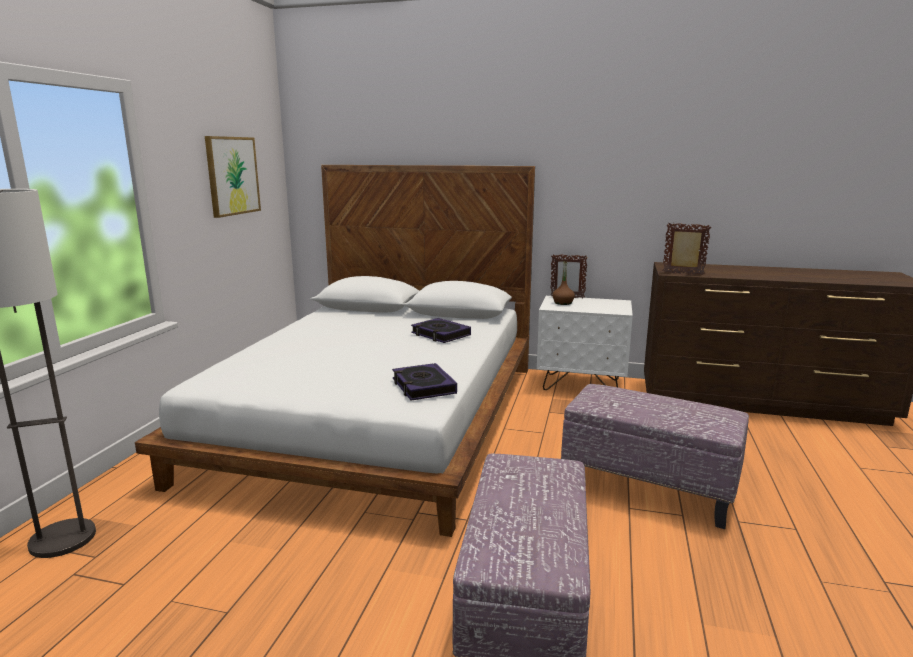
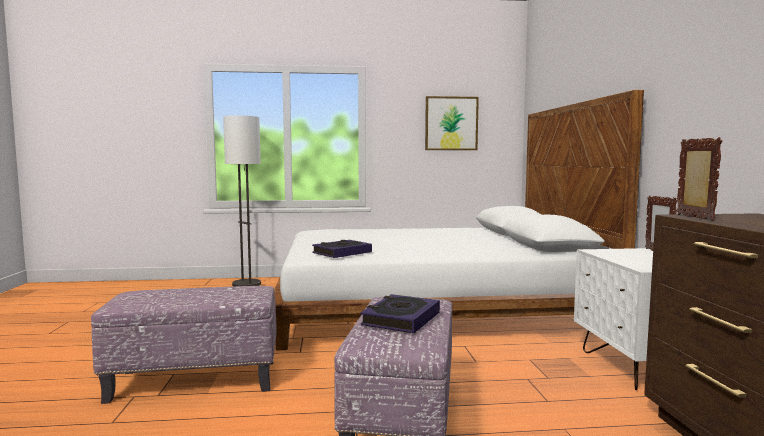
camera: 70 degrees right, 10 degrees down
book [411,318,471,343] -> book moved to [360,294,440,333]
brown bottle [552,261,575,305] -> none

